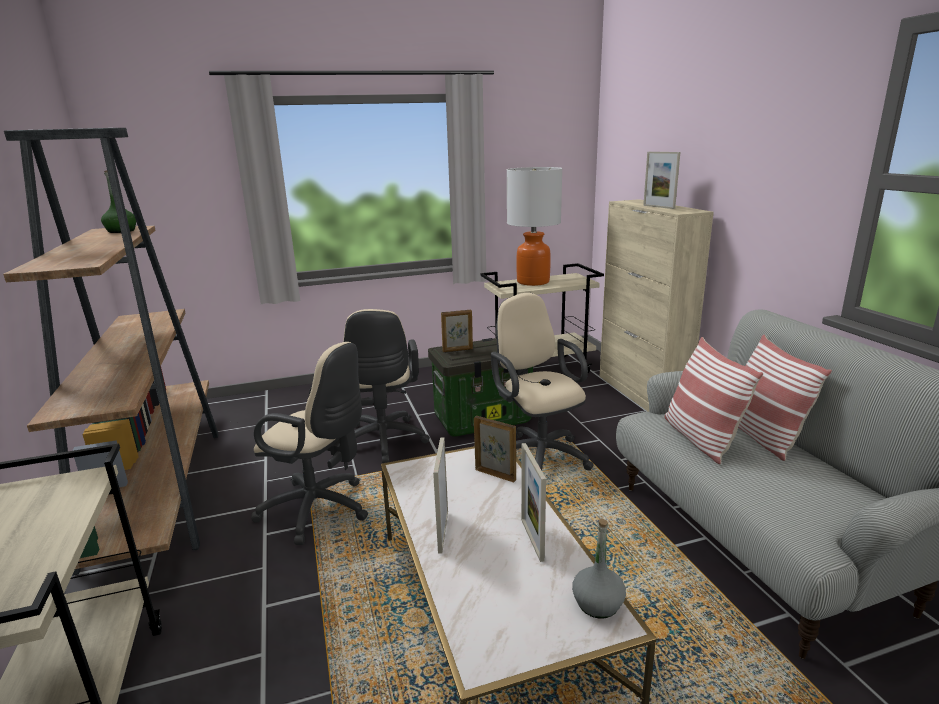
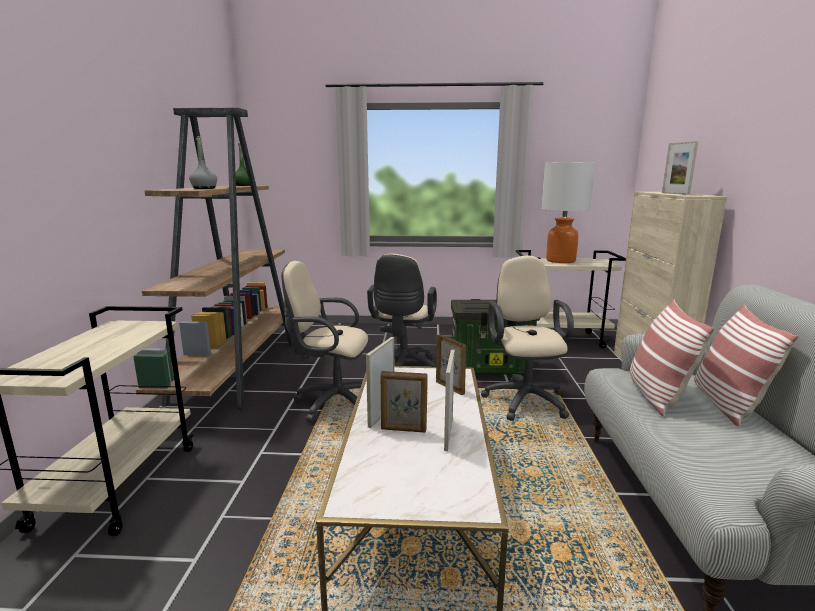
camera: 20 degrees right, 5 degrees down
beige office chair [251,342,368,545] -> beige office chair turned 150 degrees clockwise [281,261,368,423]
picture frame [441,310,473,352] -> picture frame moved to [381,371,428,433]
grey bottle [572,519,626,619] -> grey bottle moved to [189,136,217,189]

